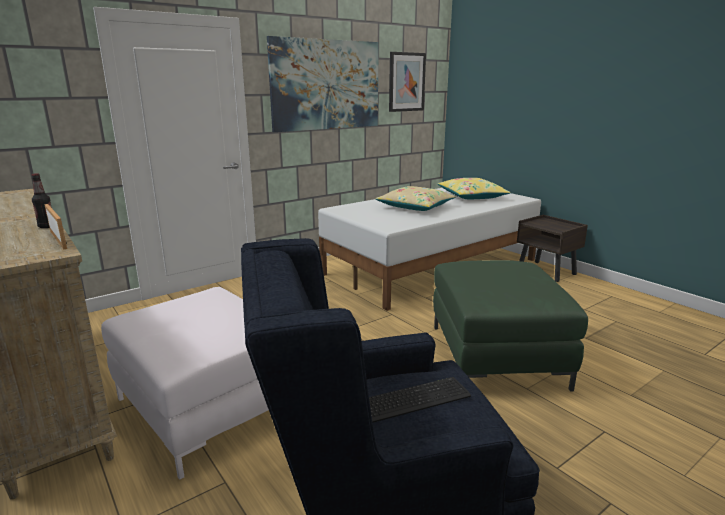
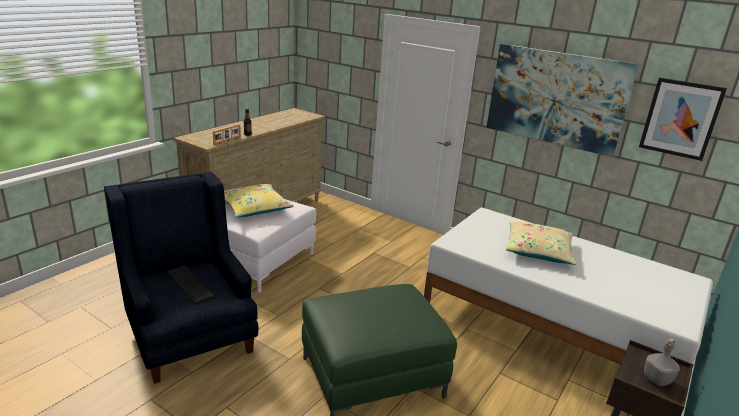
camera: 70 degrees right, 5 degrees up
yellow pillow [438,178,510,200] -> yellow pillow moved to [224,184,294,218]
none -> grey bottle [644,338,680,386]

